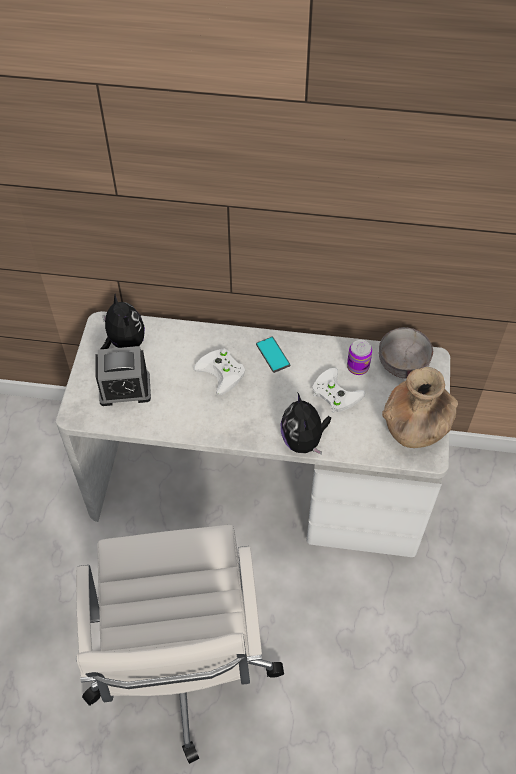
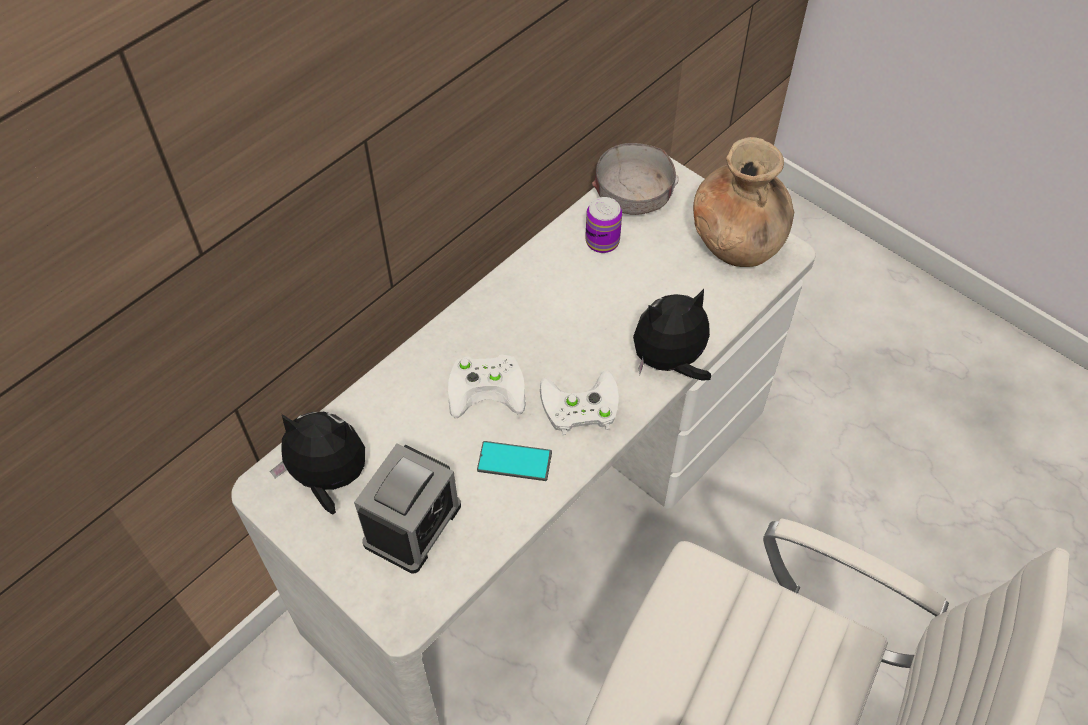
camera: 55 degrees left, 0 degrees up
phone [256,337,291,373] -> phone moved to [477,441,552,481]
plush toy [281,392,331,455] -> plush toy turned 135 degrees clockwise [633,289,711,381]
white game controller [312,368,365,413] -> white game controller moved to [540,370,619,435]

